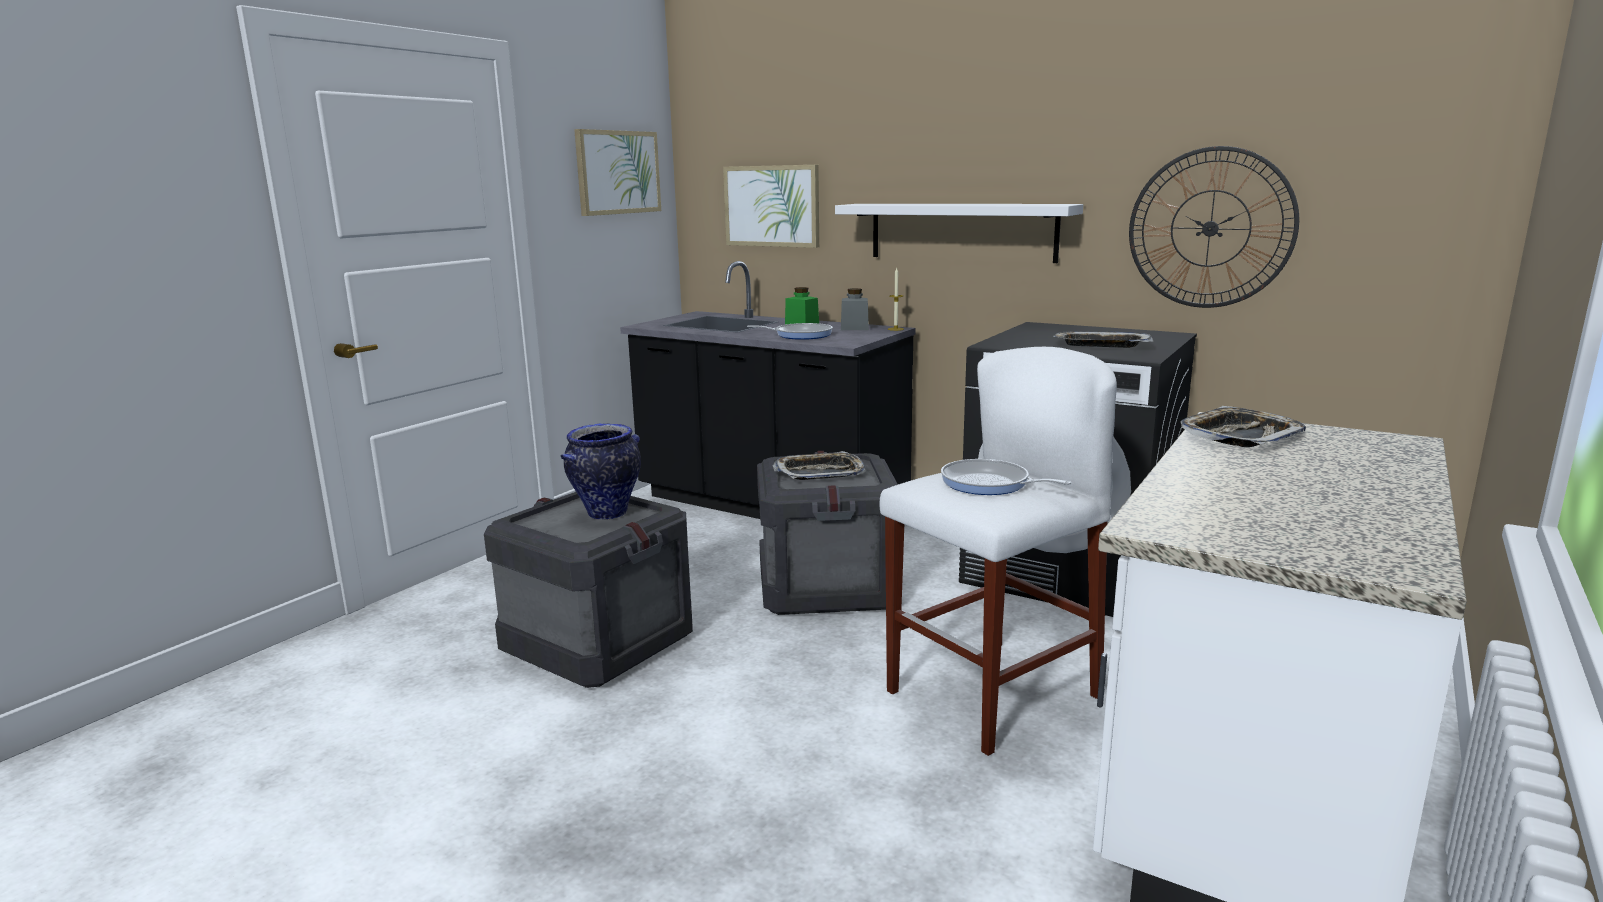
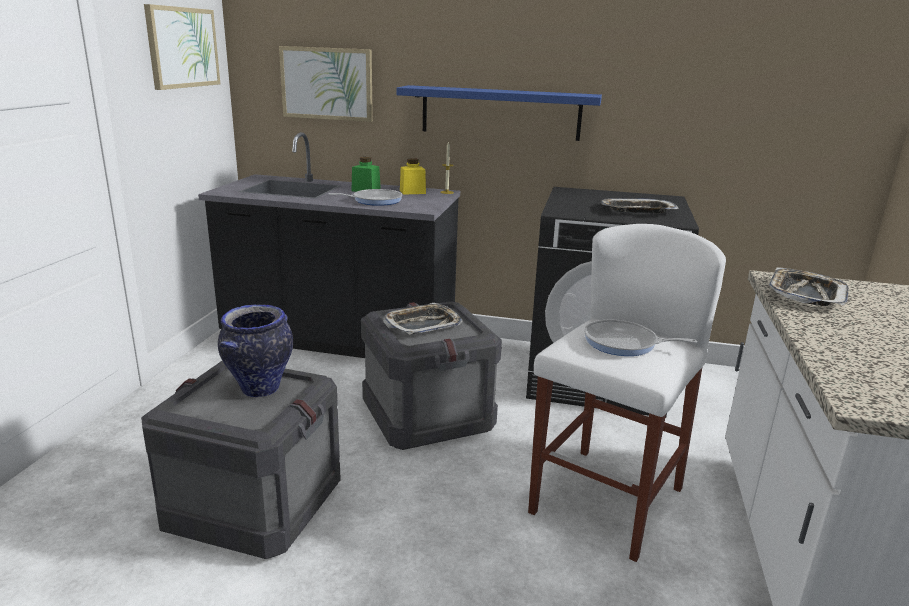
camera: 20 degrees left, 5 degrees up
white shelf [835,204,1083,263] -> blue shelf [396,85,602,141]
grey jar [841,288,869,330] -> yellow jar [400,158,426,195]
wall clock [1129,146,1299,308] -> none

